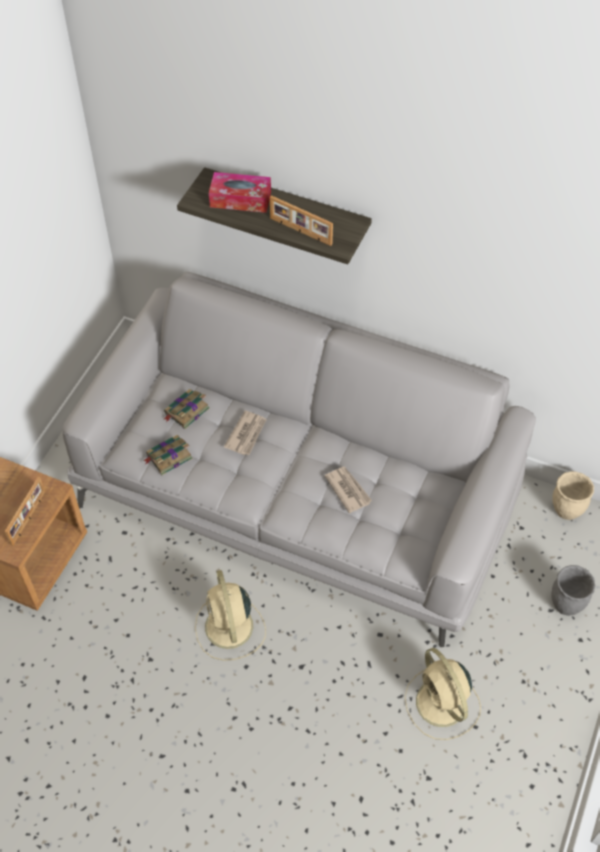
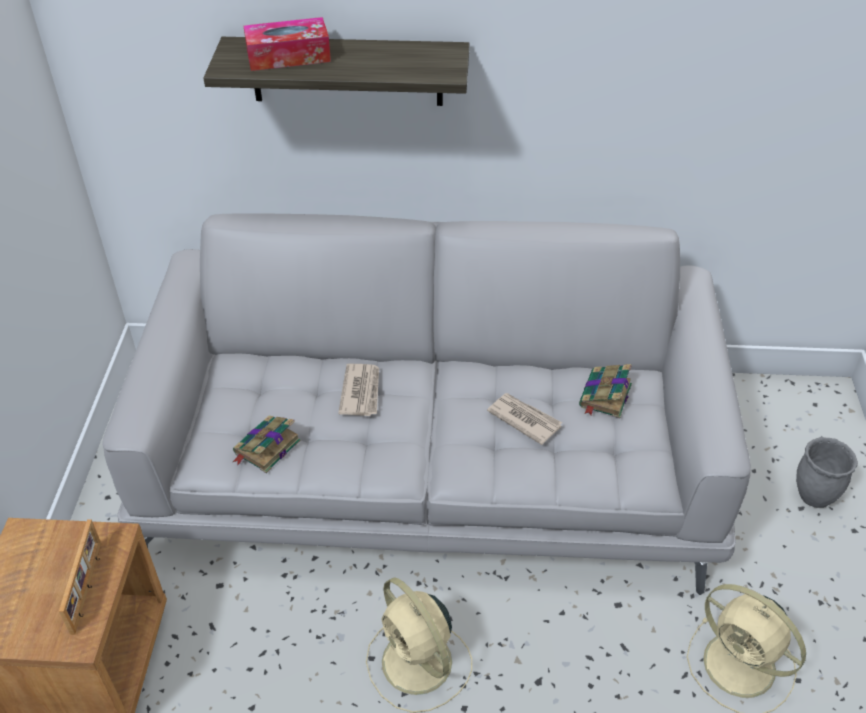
camera: 20 degrees left, 10 degrees down
book [163,389,210,429] -> book moved to [579,364,632,418]
picture frame [270,195,333,246] -> none
beige planter [553,471,594,520] -> none

